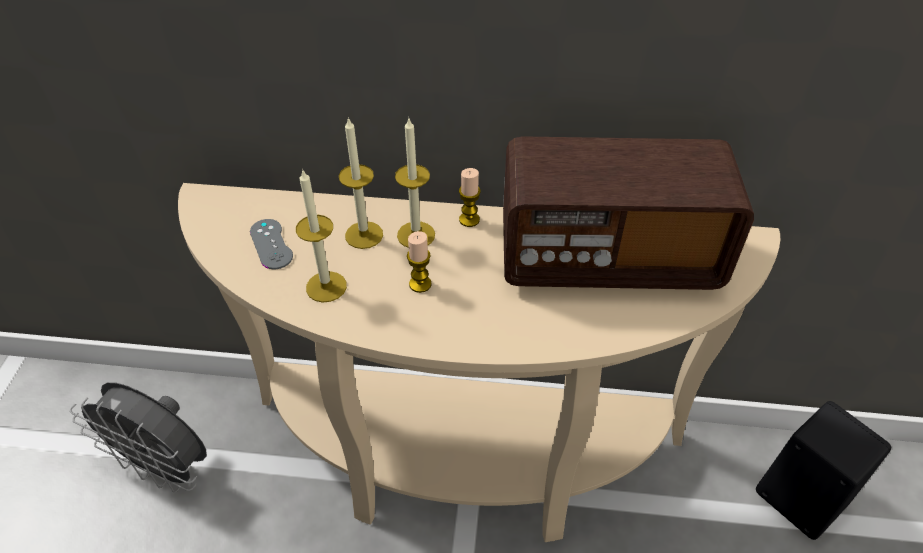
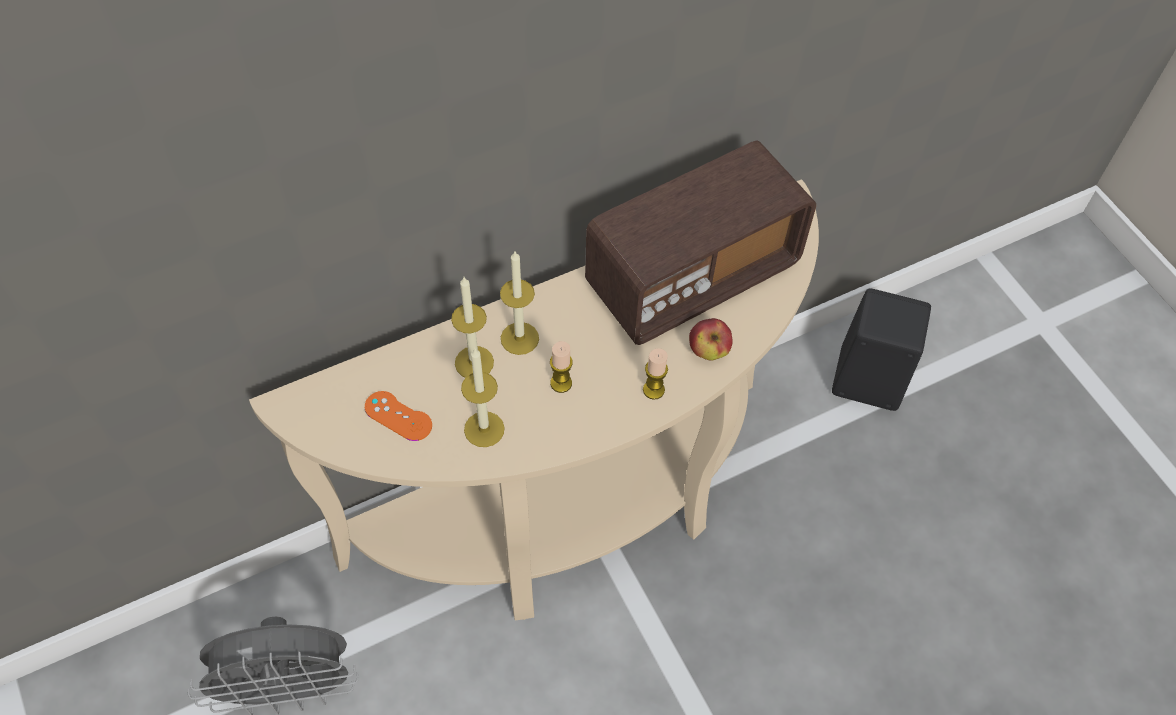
camera: 35 degrees left, 10 degrees up
grey game controller [250,219,293,269] -> orange game controller [365,391,432,441]
candle [459,168,481,227] -> candle moved to [643,348,668,400]
none -> apple [689,318,733,361]

